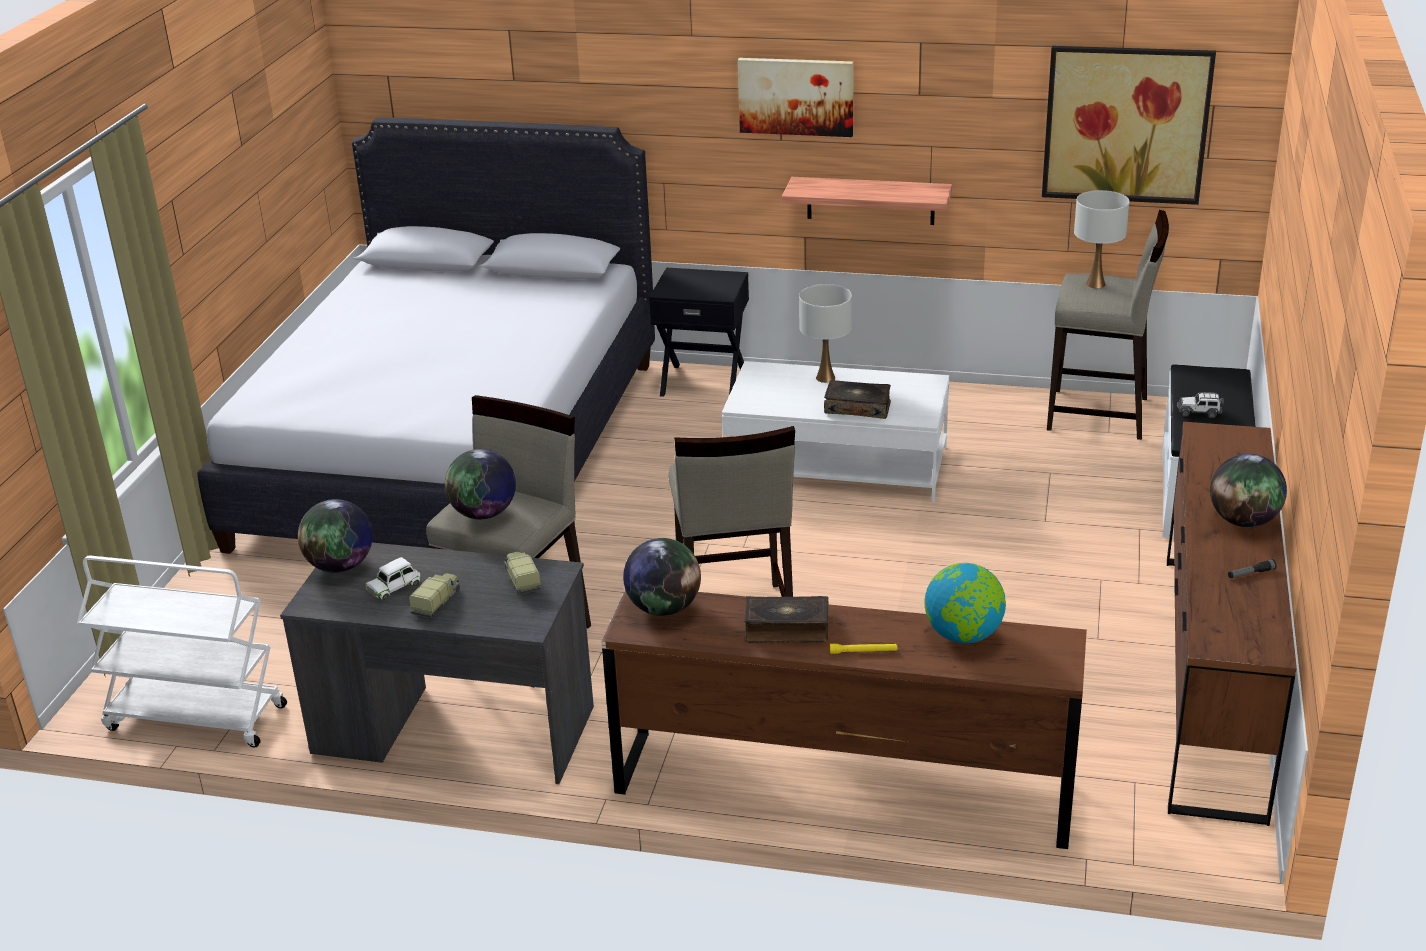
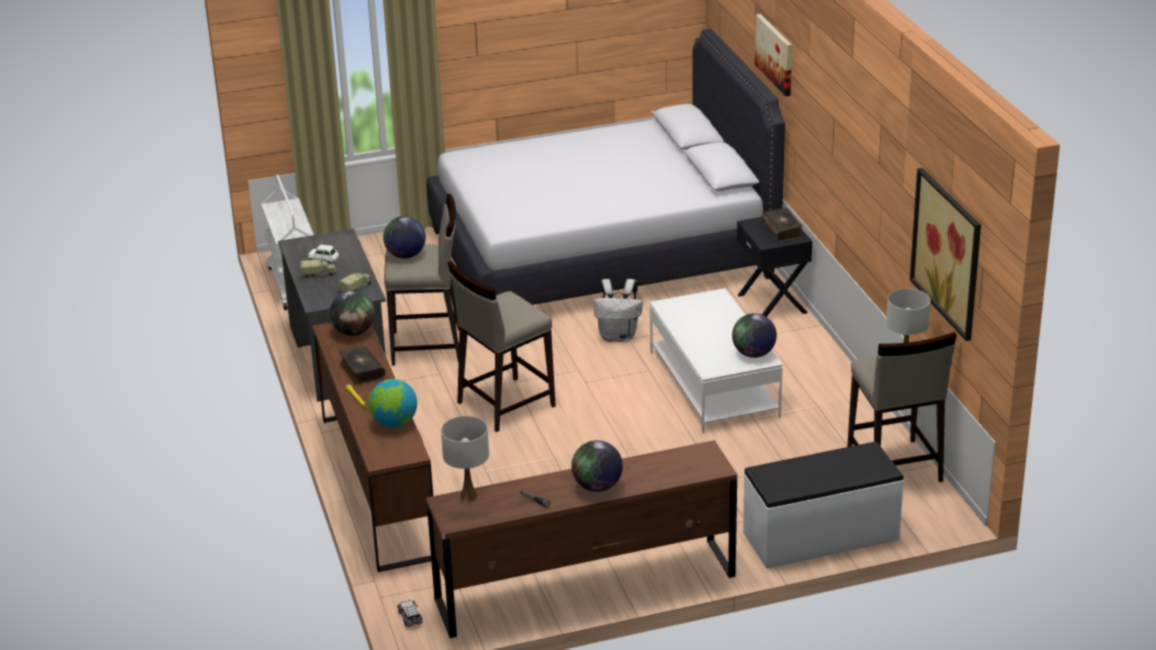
camera: 60 degrees right, 0 degrees up
globe [298,499,373,573] -> globe moved to [732,313,777,358]
picture [738,58,854,137] -> picture moved to [755,14,792,97]
shelf [782,177,952,225] -> none
white table lamp [799,284,852,383] -> white table lamp moved to [441,416,489,502]
book [824,380,891,419] -> book moved to [761,208,803,242]
toy car [1177,392,1224,418] -> toy car moved to [397,600,422,627]
none -> white backpack [594,279,643,342]

